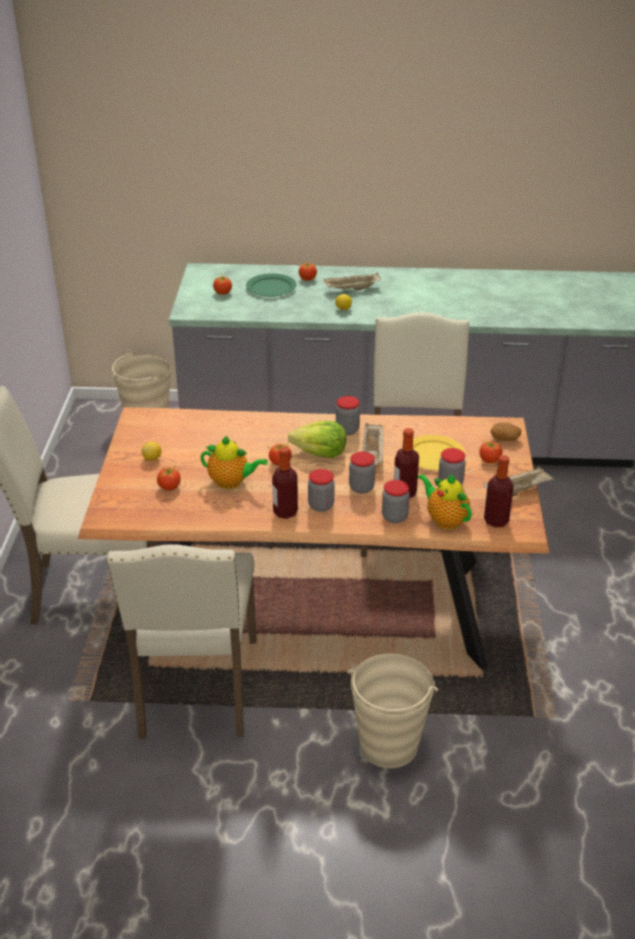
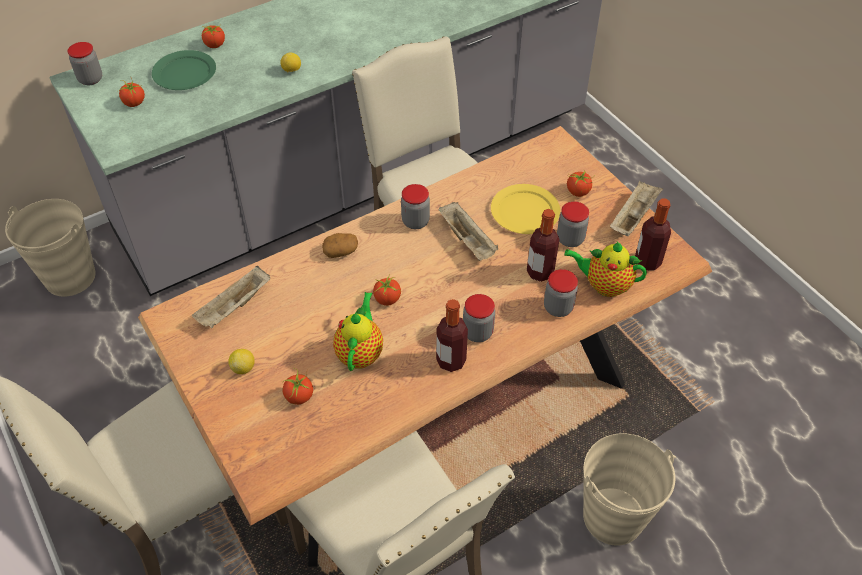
camera: 35 degrees left, 15 degrees up
teapot [200,436,268,489] -> teapot turned 60 degrees counterclockwise [333,292,383,371]
lettuce [288,421,346,458] -> none
beige tray [323,273,381,291] -> beige tray moved to [192,266,270,328]
jar [349,452,375,494] -> jar moved to [67,42,102,85]
potato [490,422,522,441] -> potato moved to [322,233,358,258]

